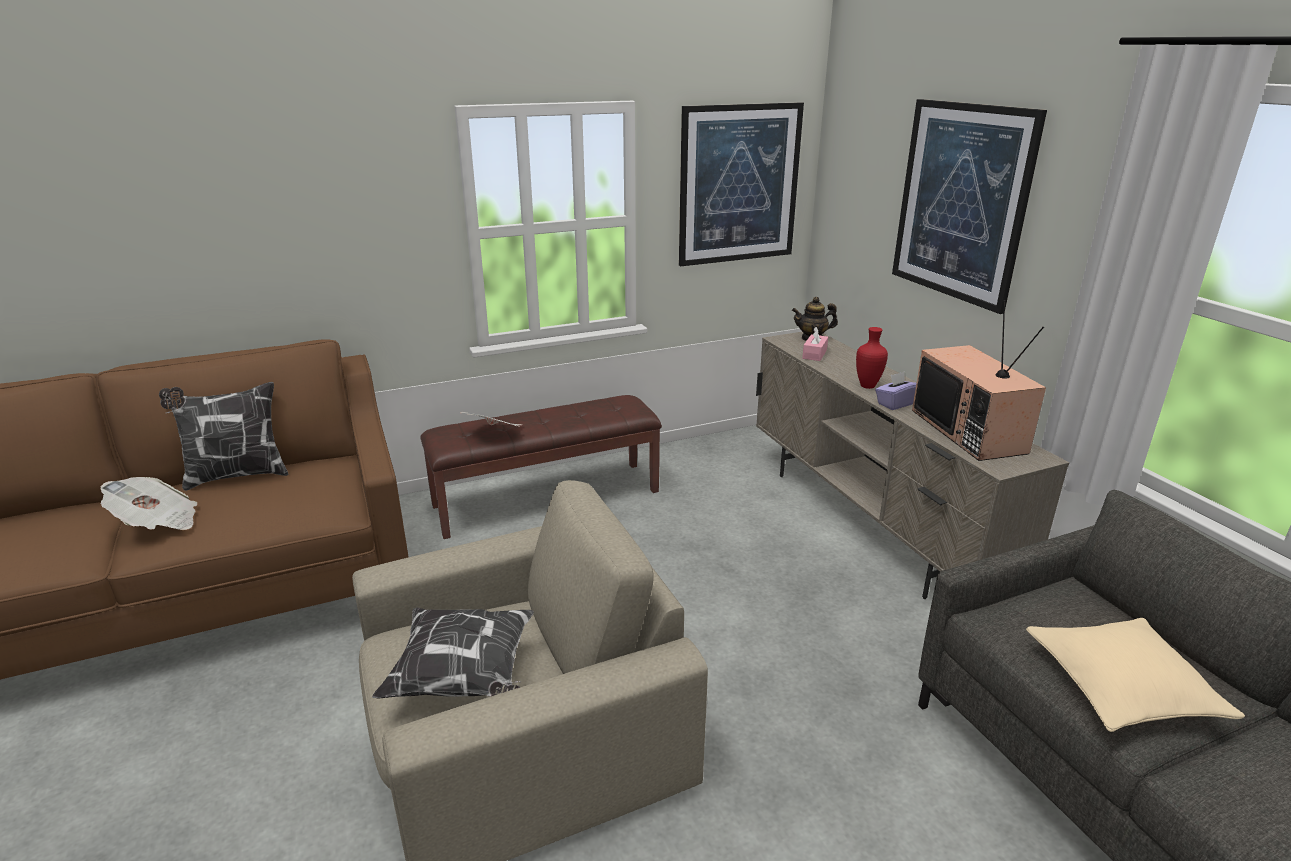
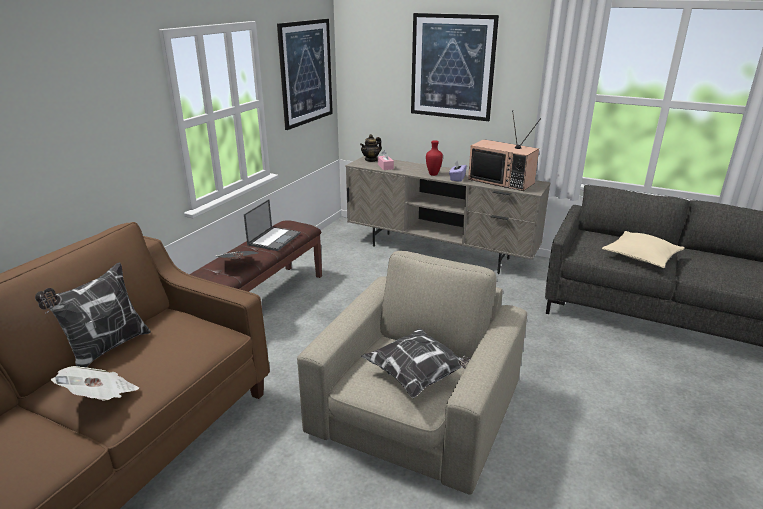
camera: 40 degrees left, 0 degrees up
none -> laptop [244,199,301,251]

